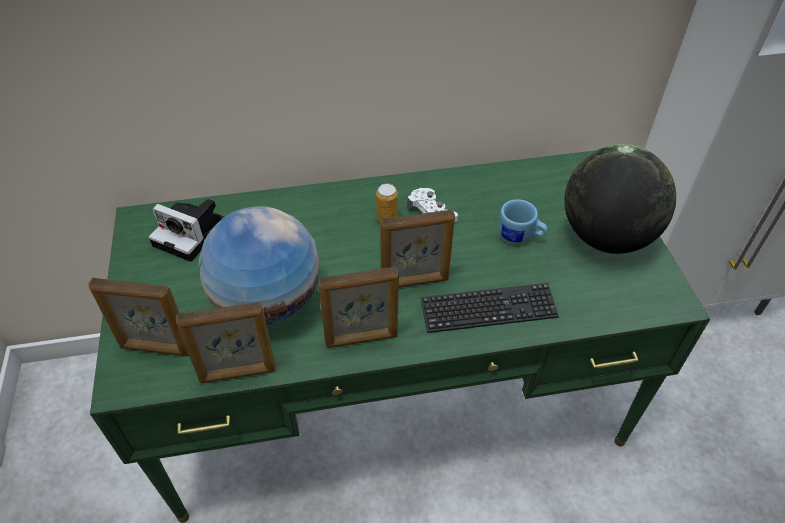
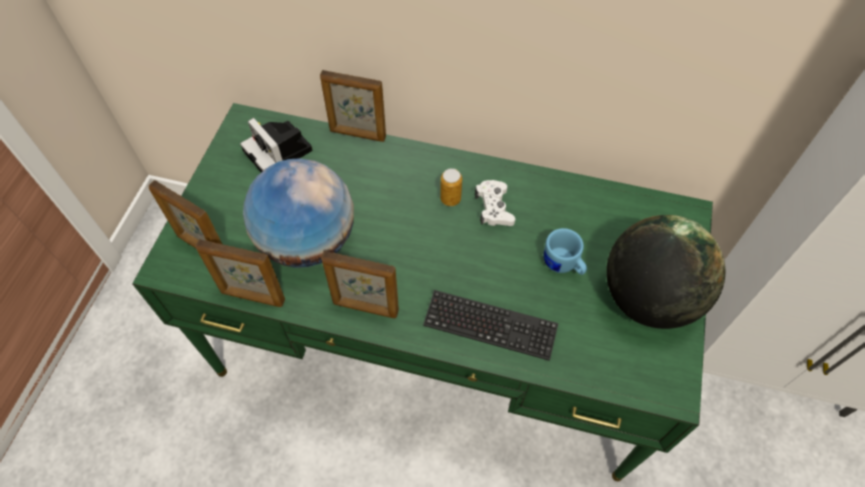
camera: 25 degrees right, 10 degrees up
picture frame [380,210,455,288] -> picture frame moved to [320,70,386,142]

